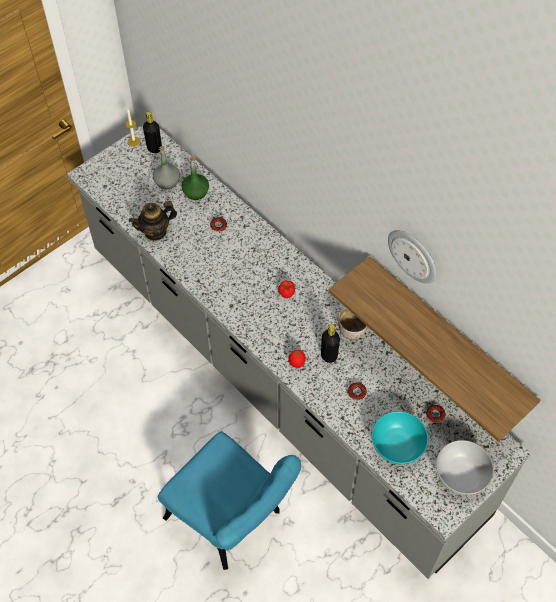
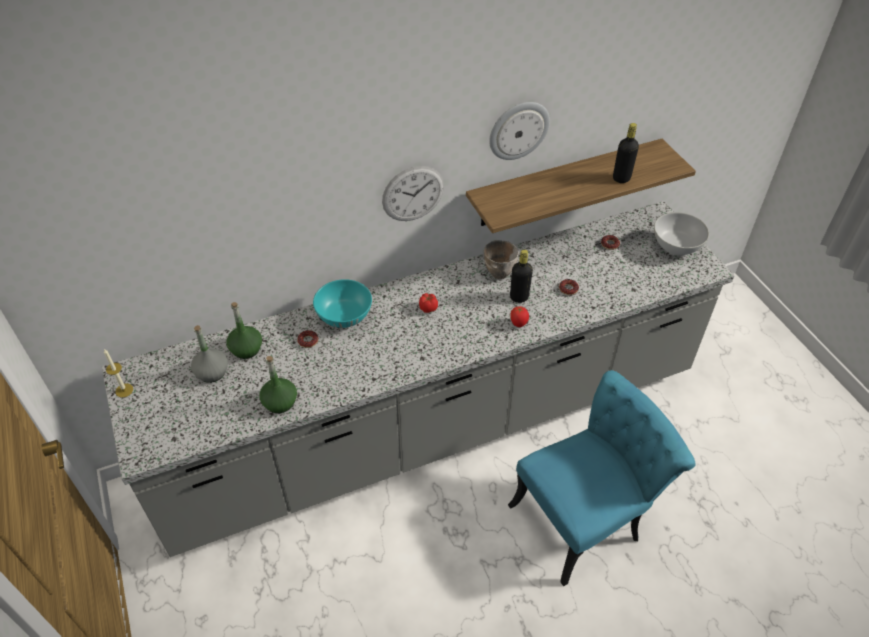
camera: 70 degrees left, 10 degrees down
teapot [129,201,177,241] -> green bottle [259,356,297,413]
black bottle [143,112,162,153] -> black bottle moved to [613,123,639,183]
turquoise bowl [372,411,428,464] -> turquoise bowl moved to [313,279,372,328]
none -> wall clock [382,166,444,221]

